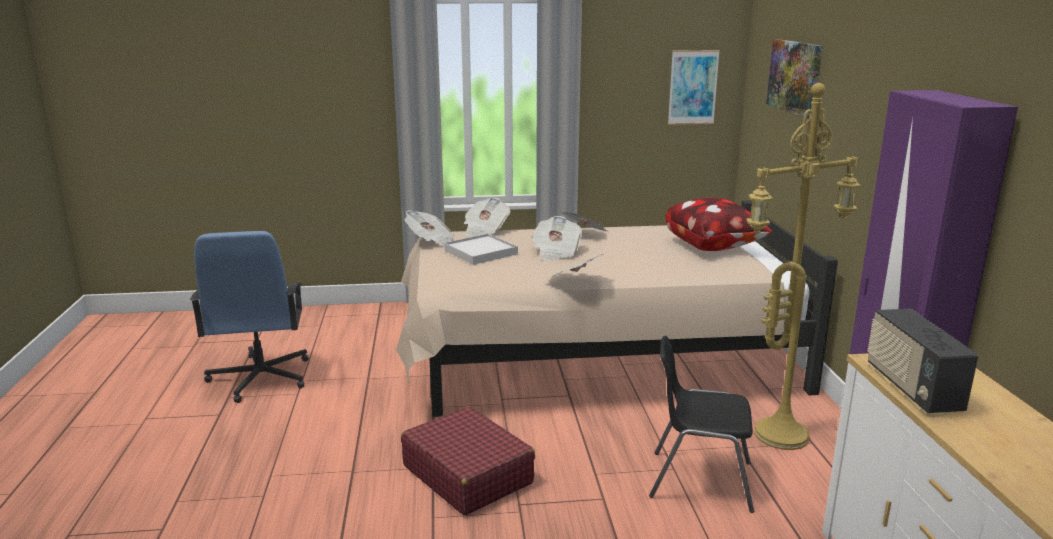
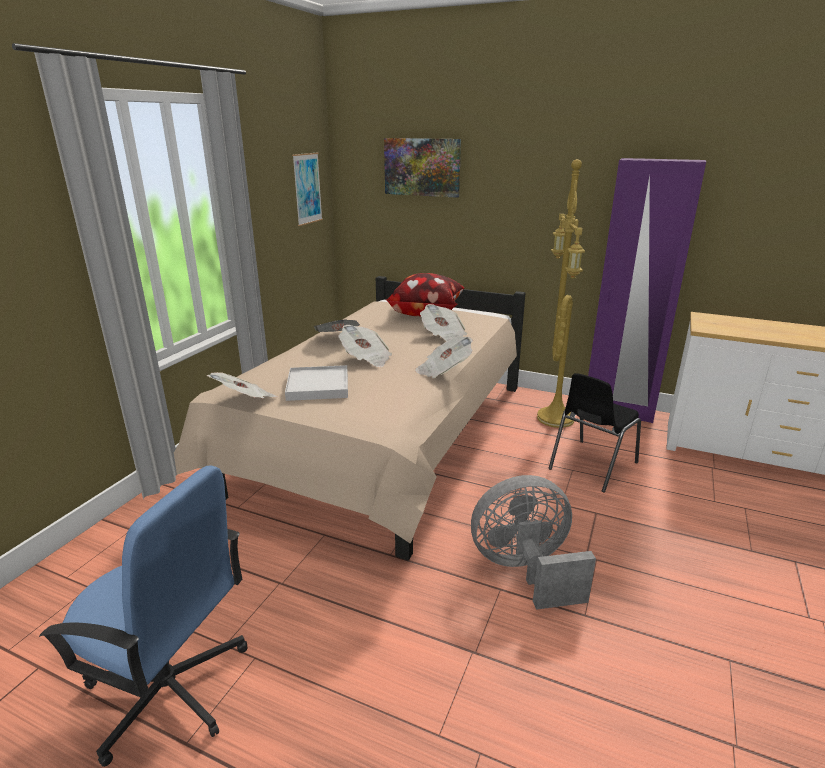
camera: 60 degrees left, 5 degrees up
red suitcase [401,406,535,515] -> grey fan [471,475,596,610]
newspaper [464,198,510,237] -> newspaper moved to [420,304,467,342]
radio [867,309,978,413] -> none

